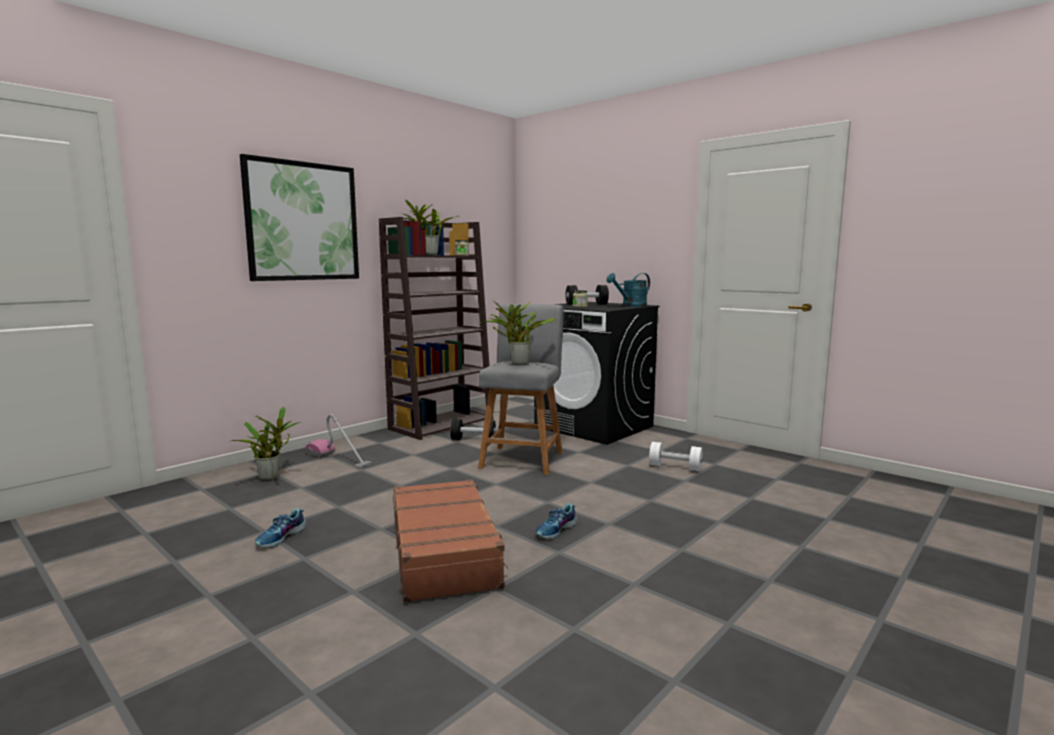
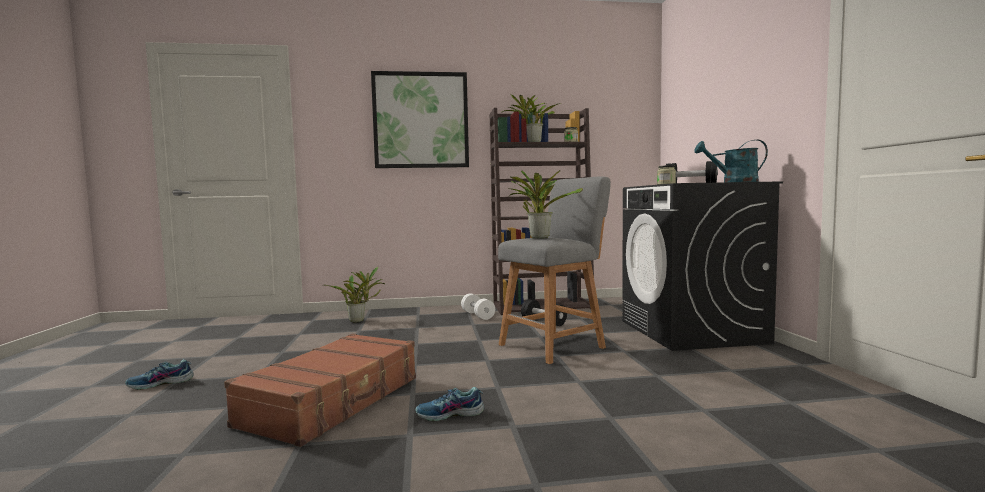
camera: 40 degrees right, 5 degrees down
shoe [255,508,306,548] -> shoe moved to [125,359,194,390]
vacuum cleaner [306,414,372,468] -> none
white dumbbell [649,442,703,471] -> white dumbbell moved to [461,293,495,320]

